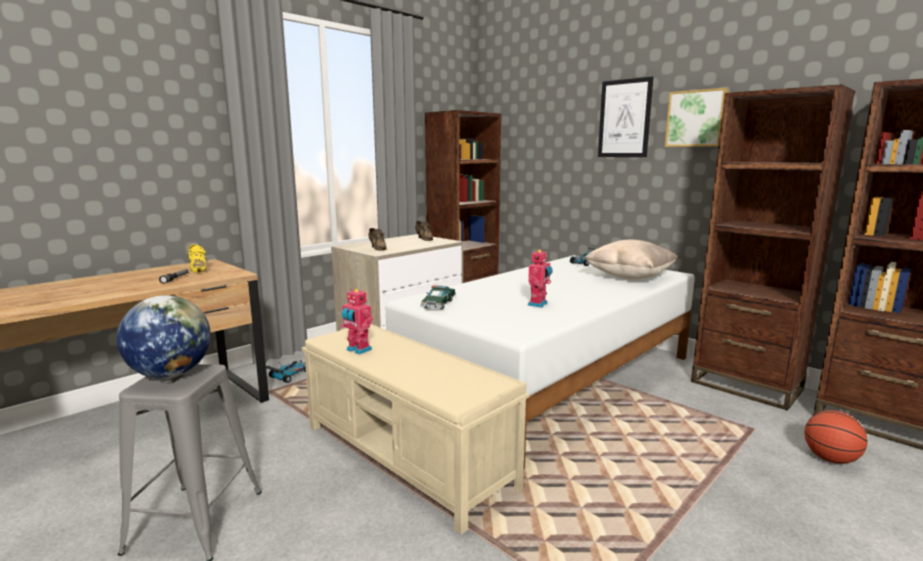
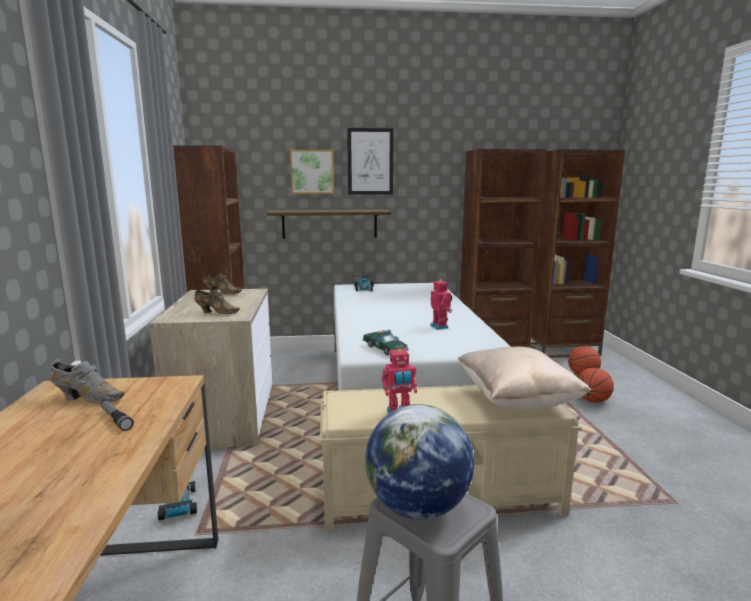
camera: 50 degrees left, 0 degrees up
yellow shoe [188,244,207,273] -> grey shoe [50,361,125,404]
beige pillow [584,240,678,280] -> beige pillow moved to [458,347,591,409]
picture [665,88,728,147] -> picture moved to [290,150,334,194]
none -> shelf [267,210,391,239]
none -> basketball [578,368,614,403]

